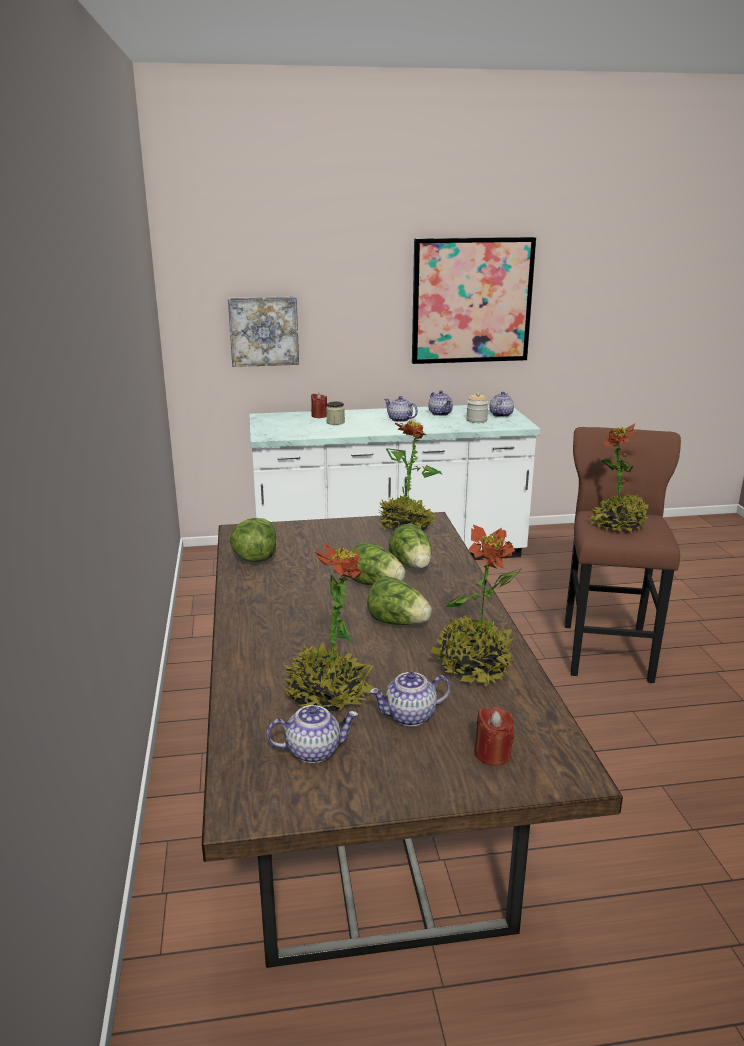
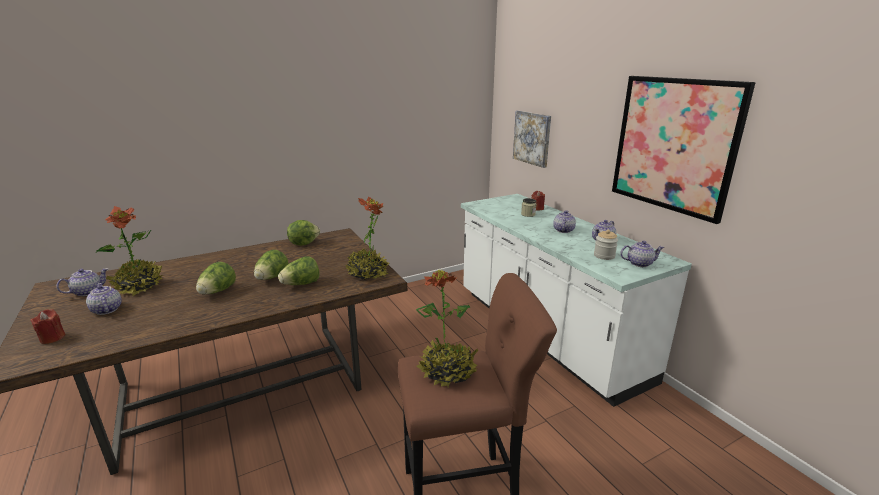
camera: 70 degrees right, 0 degrees up
teapot [266,705,358,763] -> teapot turned 105 degrees counterclockwise [56,268,108,296]
potted plant [431,525,522,687] -> none

